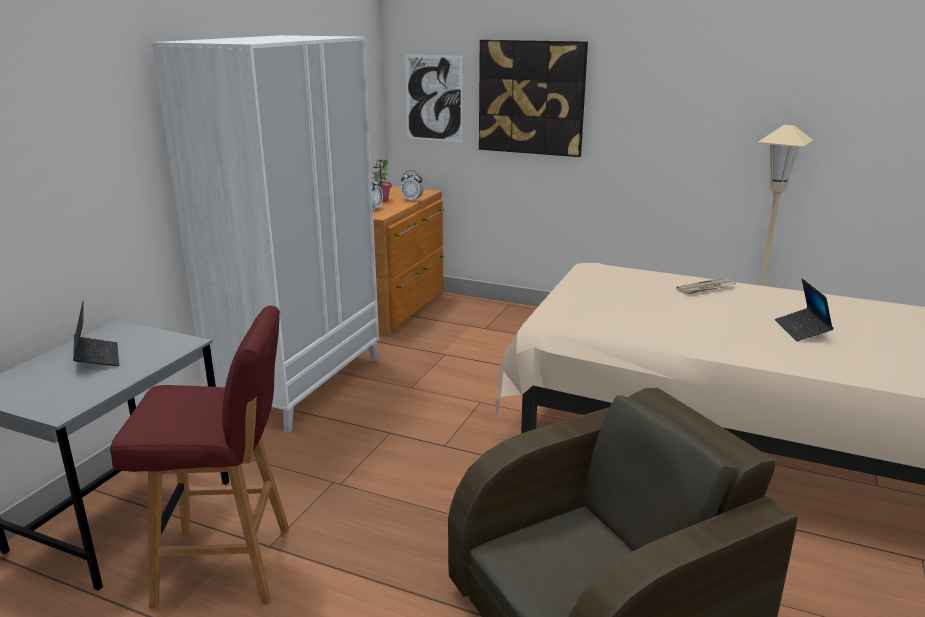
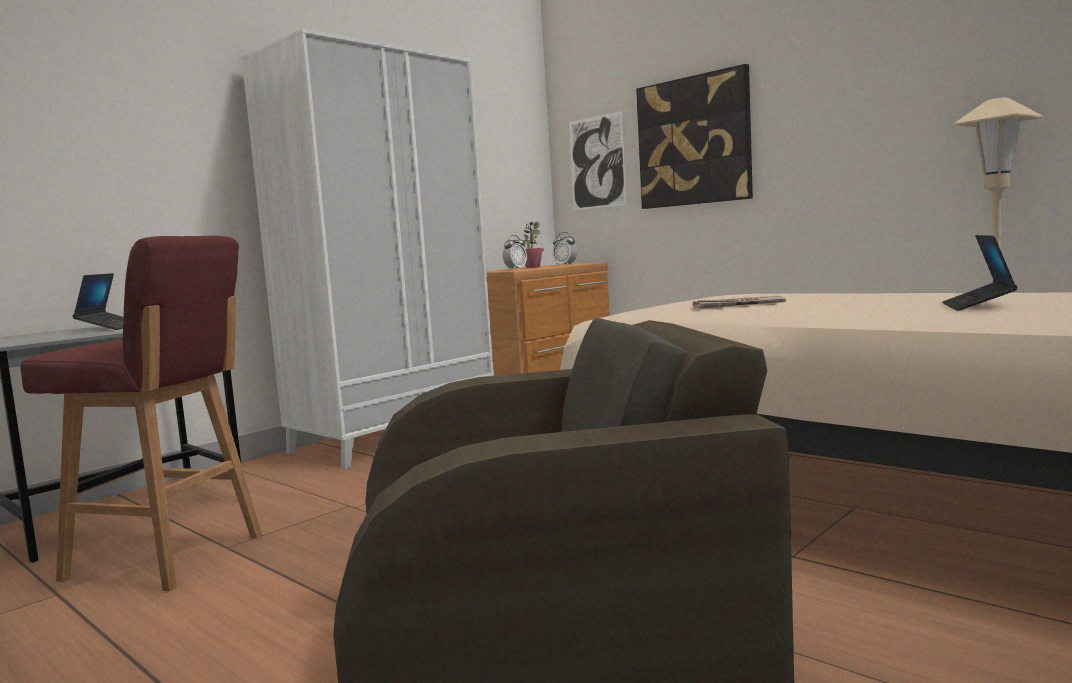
camera: 20 degrees right, 15 degrees down
newspaper [676,278,736,294] -> newspaper moved to [693,296,786,309]

